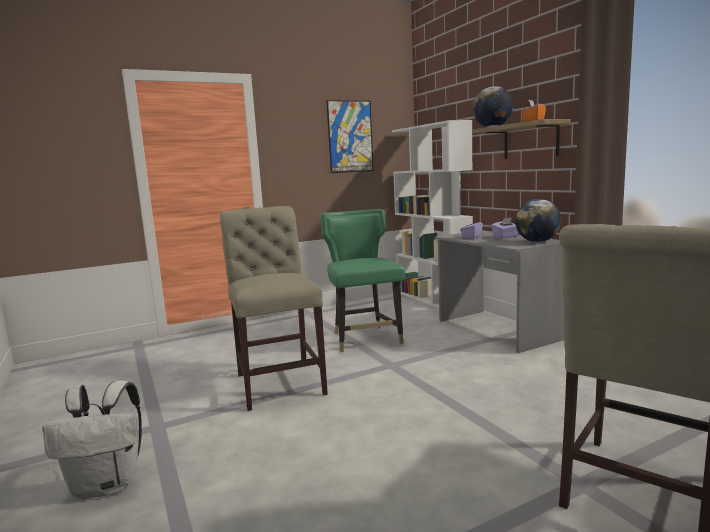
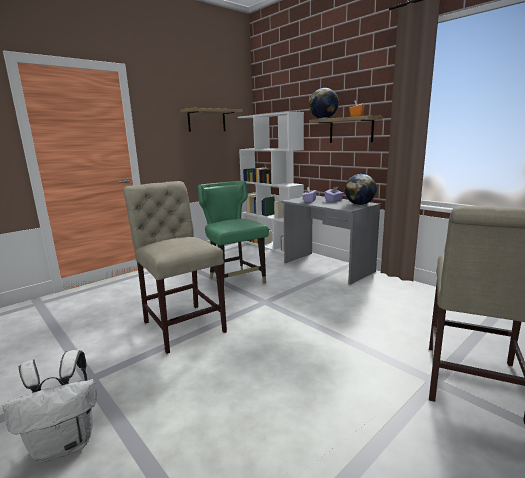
camera: 15 degrees left, 5 degrees up
picture [326,100,374,173] -> shelf [180,108,243,132]

